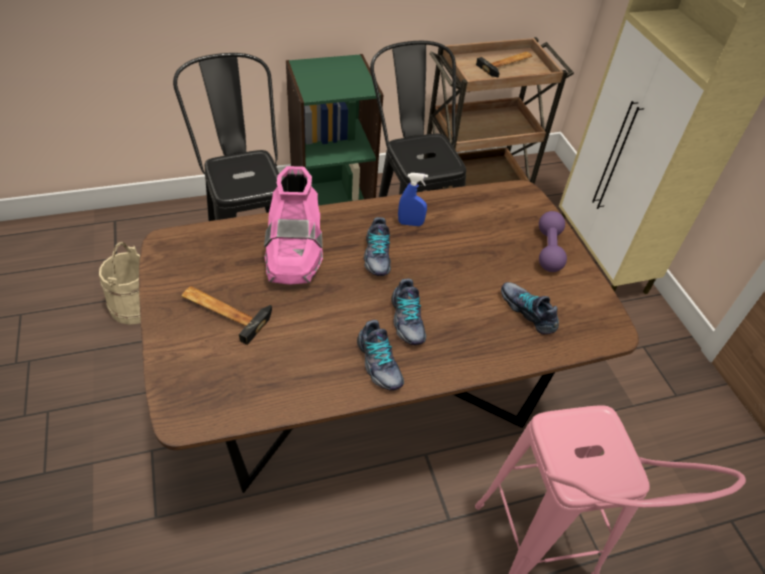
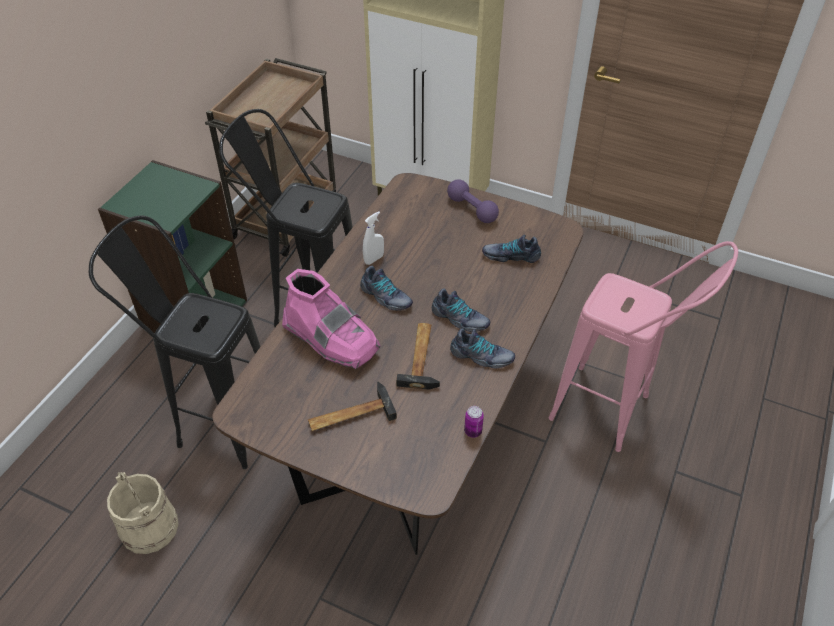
camera: 45 degrees left, 0 degrees up
blue spray bottle [398,173,428,226] -> white spray bottle [363,211,384,265]
hammer [476,52,532,77] -> hammer moved to [396,323,440,390]
none -> can [464,406,484,438]

